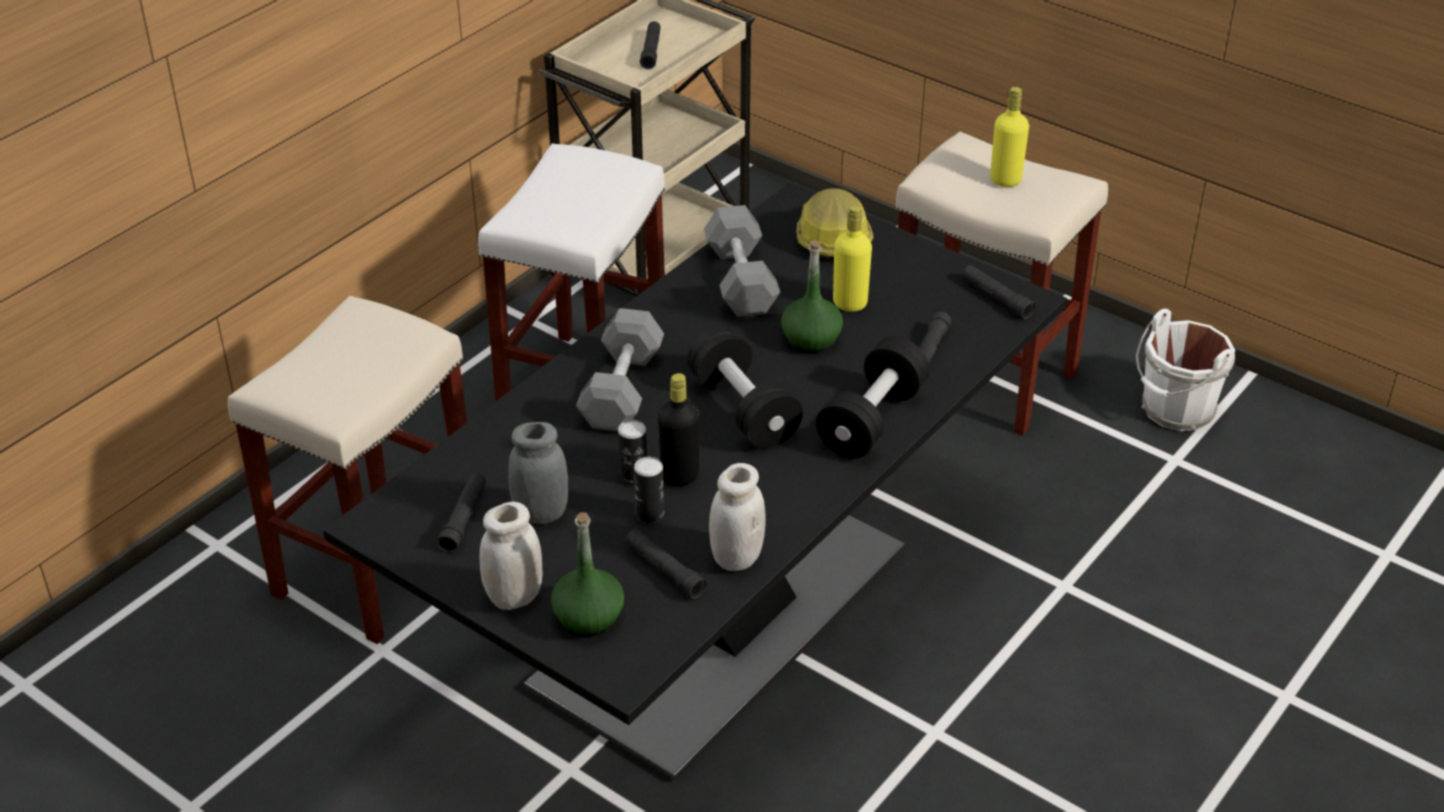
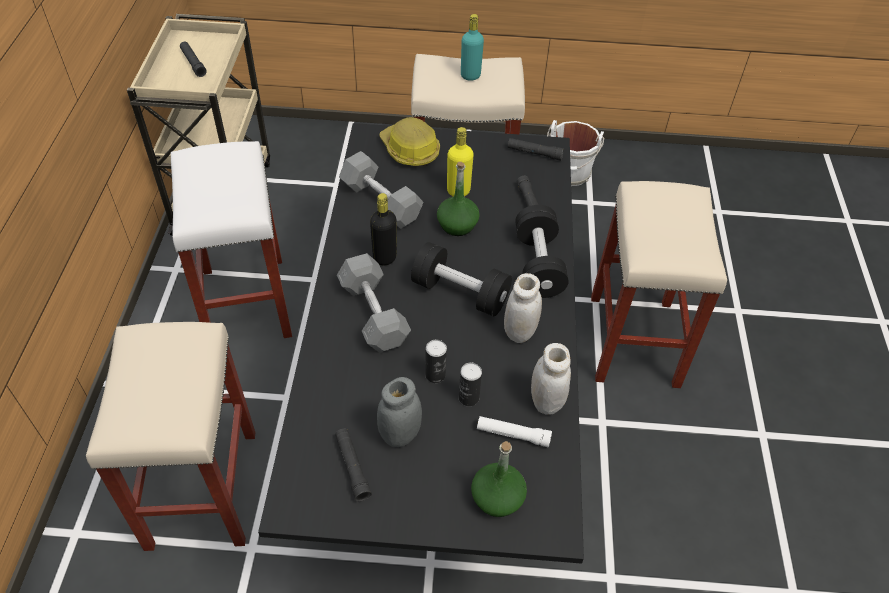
camera: 35 degrees left, 10 degrees up
white jar [480,502,542,610] -> white jar moved to [504,273,542,343]
black flashlight [626,529,707,599] -> white flashlight [477,416,552,447]
black bottle [658,373,700,486] -> black bottle moved to [370,193,397,265]
yellow bottle [990,87,1029,187] -> turquoise bottle [461,14,484,81]
none -> beige stool [591,181,727,388]

